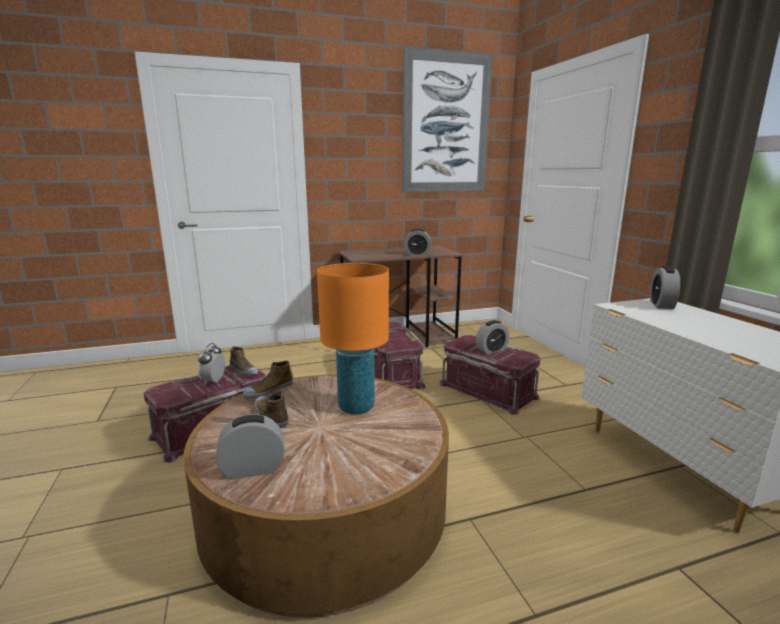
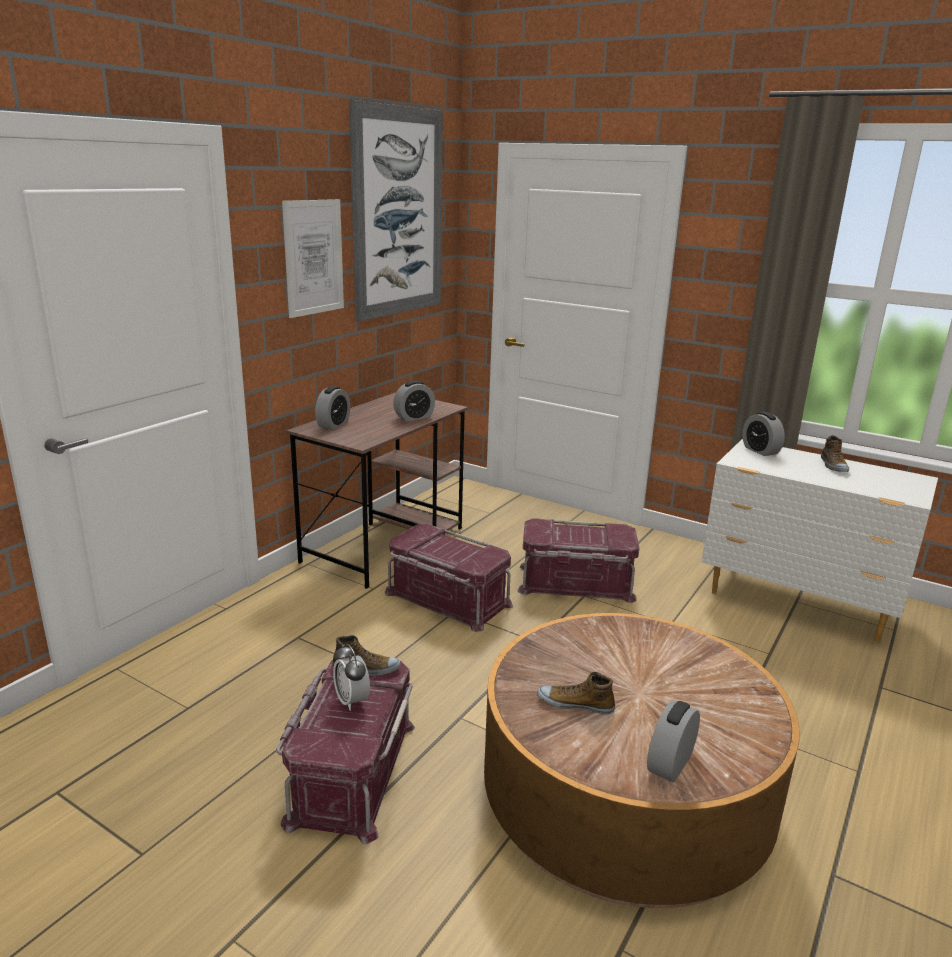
camera: 40 degrees left, 5 degrees up
shoe [243,360,293,398] -> shoe moved to [821,435,849,472]
orange table lamp [317,263,389,415] -> none
alarm clock [476,320,509,354] -> alarm clock moved to [315,386,350,429]
none -> picture [282,199,344,318]

